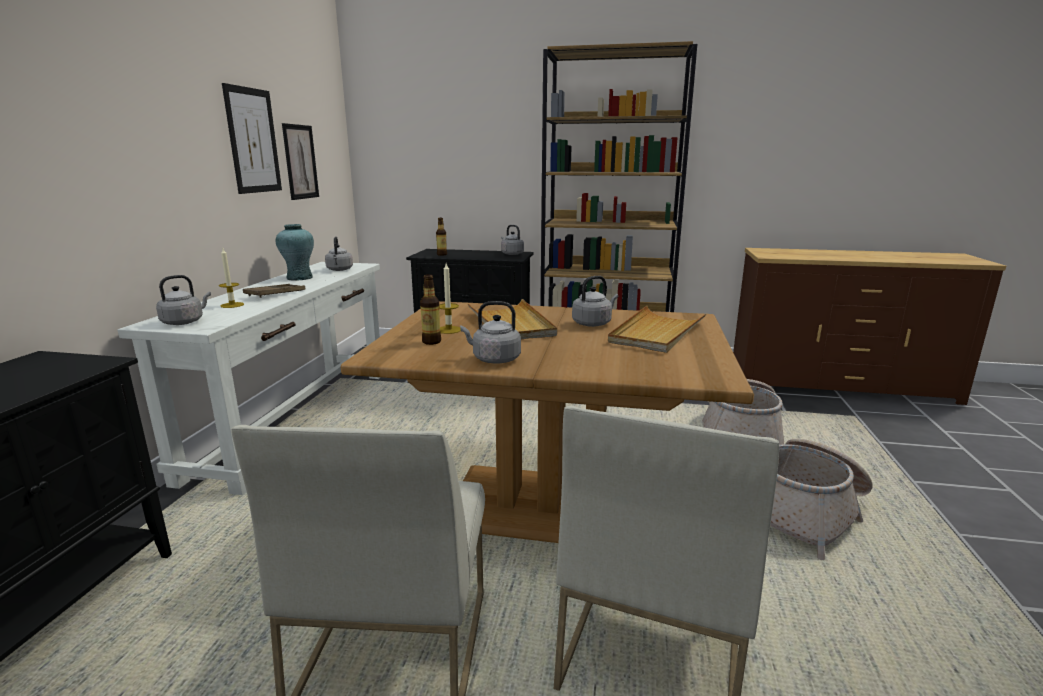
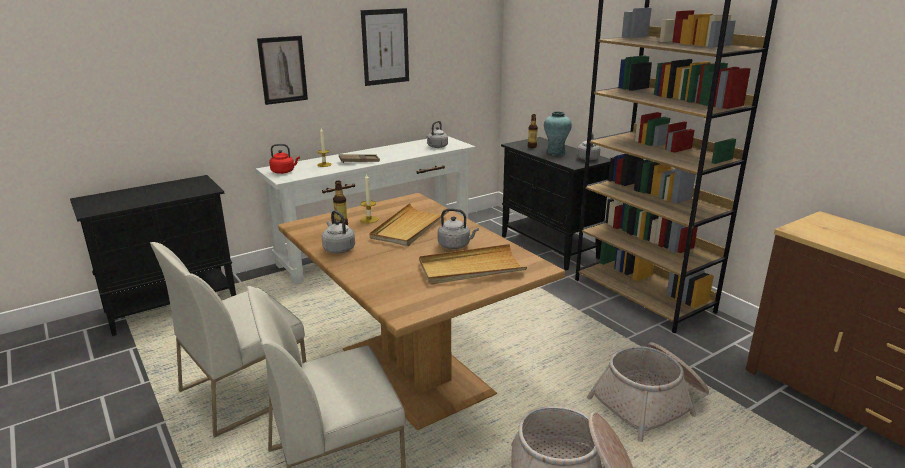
camera: 45 degrees right, 5 degrees up
grey kettle [156,275,211,325] -> red kettle [269,144,300,174]
turquoise vase [276,224,314,281] -> turquoise vase moved to [544,111,572,155]
picture [282,123,319,200] -> picture moved to [257,36,308,105]

